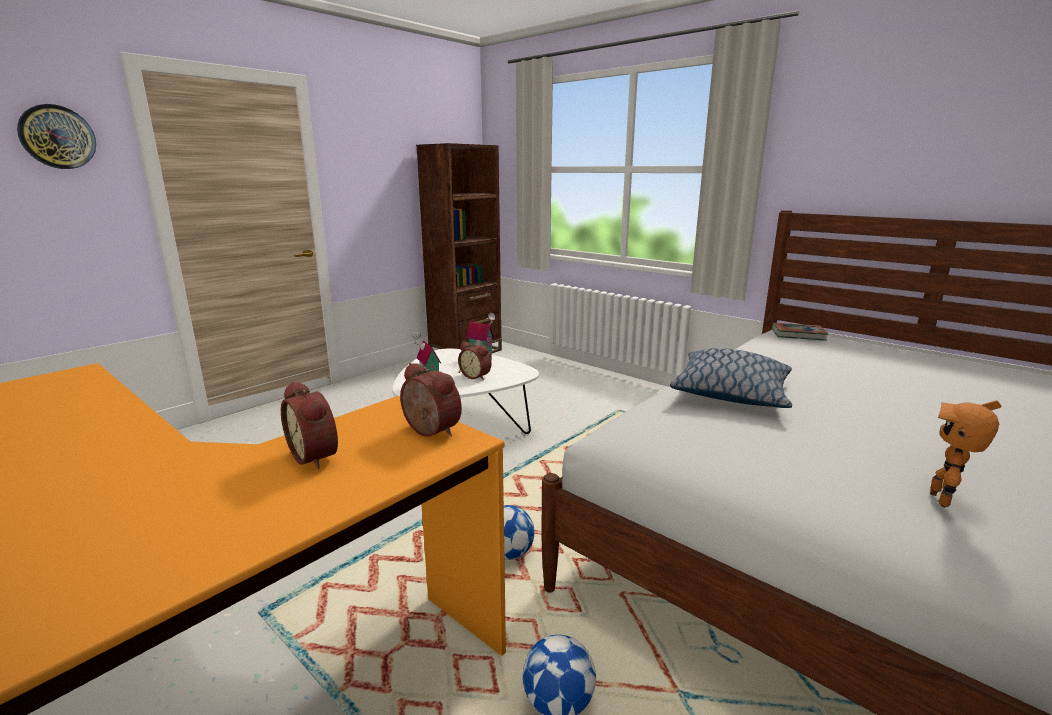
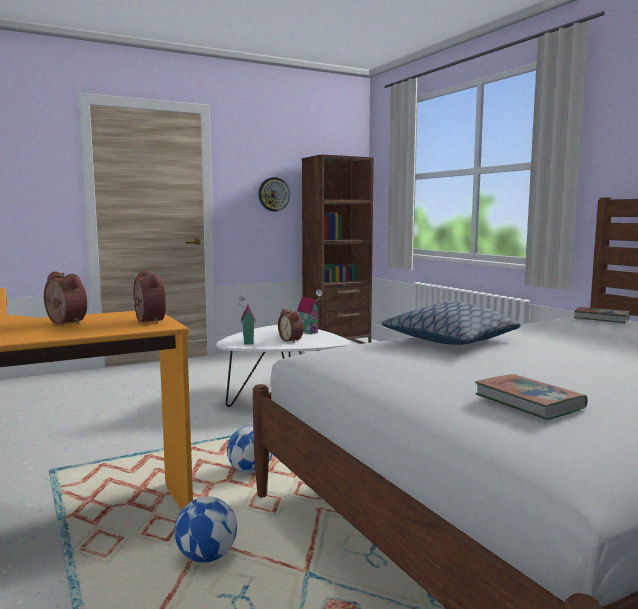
camera: 20 degrees right, 10 degrees down
wall clock [17,104,96,169] -> wall clock moved to [258,177,290,211]
alarm clock [281,381,338,469] -> alarm clock turned 150 degrees clockwise [44,272,87,325]
toy robot [930,401,1001,507] -> book [475,374,587,420]

